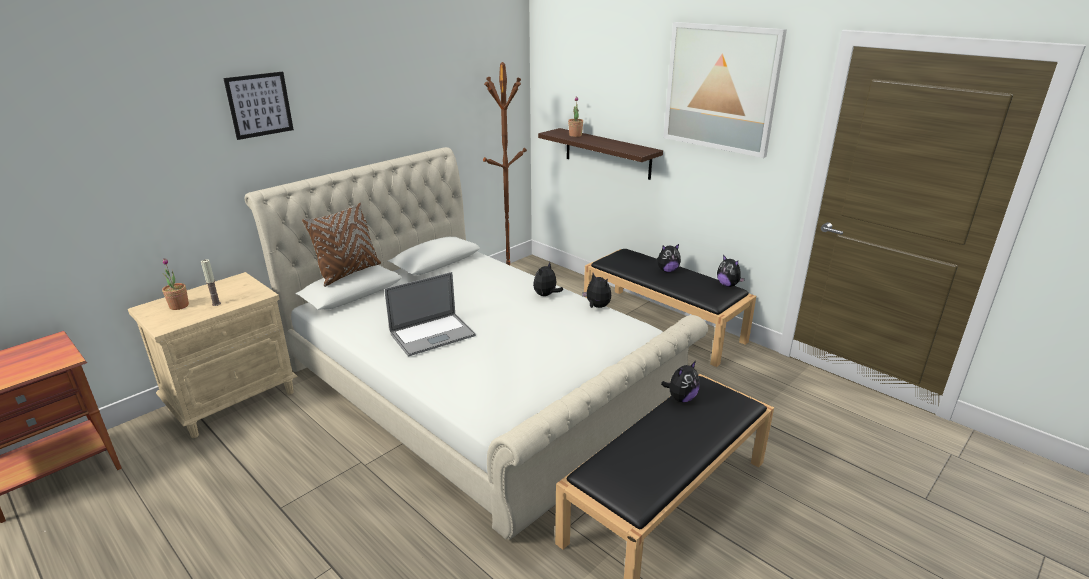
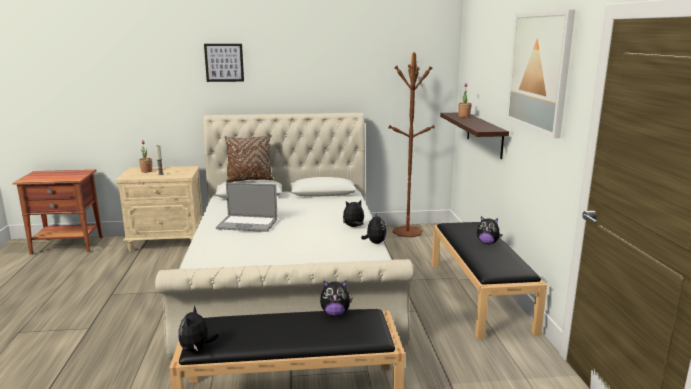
camera: 40 degrees right, 10 degrees down
plush toy [717,255,745,287] -> plush toy moved to [178,306,219,352]

